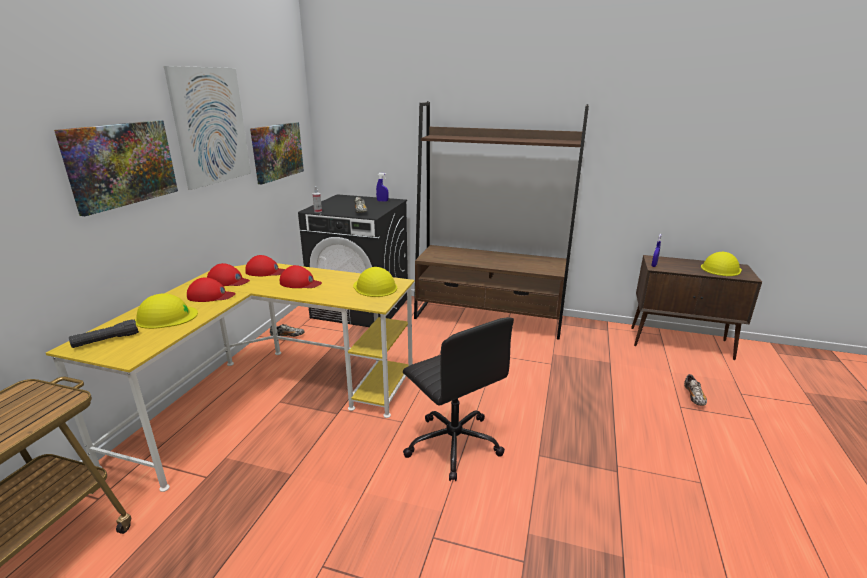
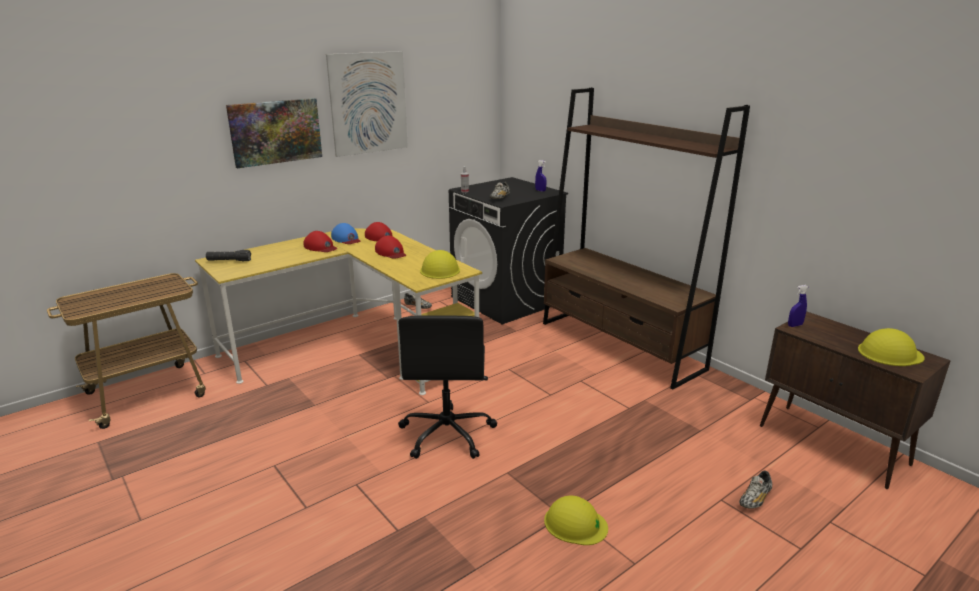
camera: 35 degrees right, 0 degrees up
yellow hard hat [135,293,198,329] -> yellow hard hat moved to [544,496,608,545]
red cap [207,263,250,286] -> blue cap [331,223,360,244]
picture [250,122,304,184] -> none

